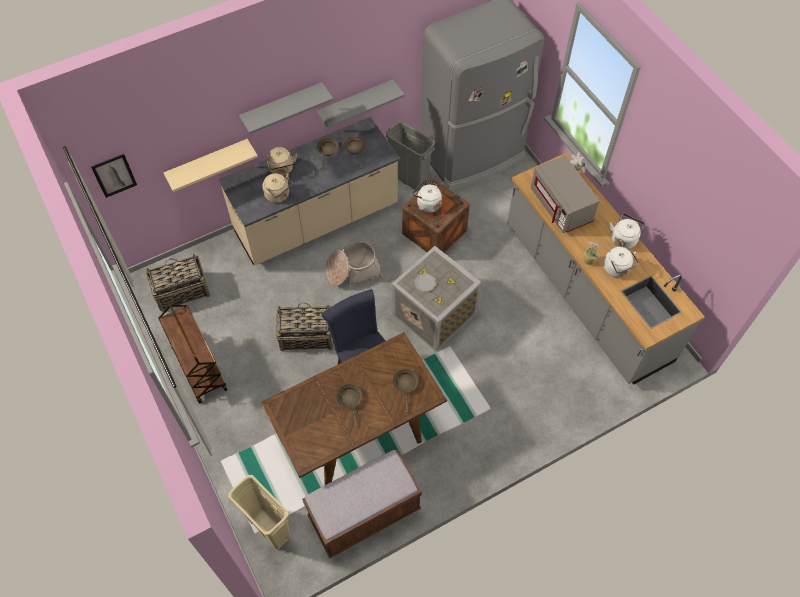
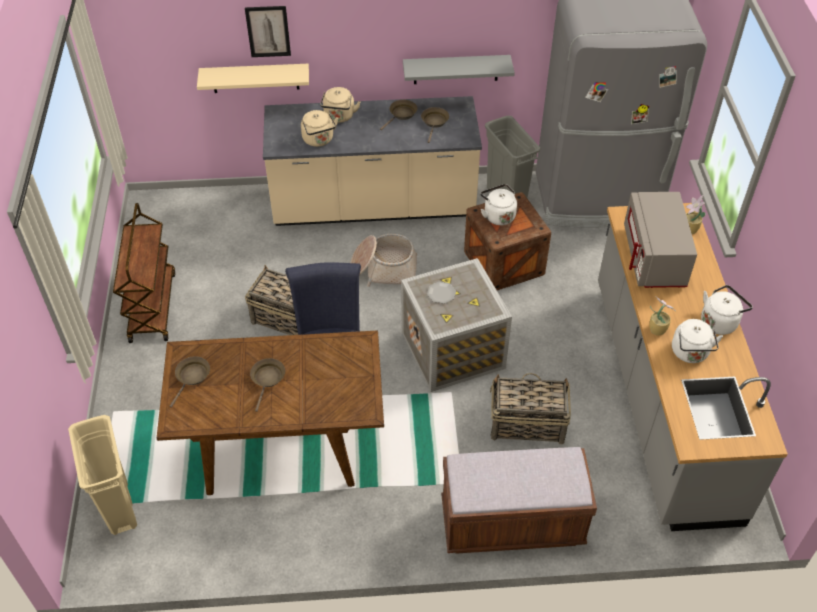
camera: 25 degrees right, 10 degrees down
picture [91,154,137,198] -> picture moved to [245,6,291,57]
basket [146,254,210,312] -> basket moved to [490,373,571,444]
grey shelf [239,82,333,134] -> none
brown bench [302,449,422,559] -> brown bench moved to [441,447,597,554]
brown frying pan [393,369,418,413] -> brown frying pan moved to [170,356,210,408]

